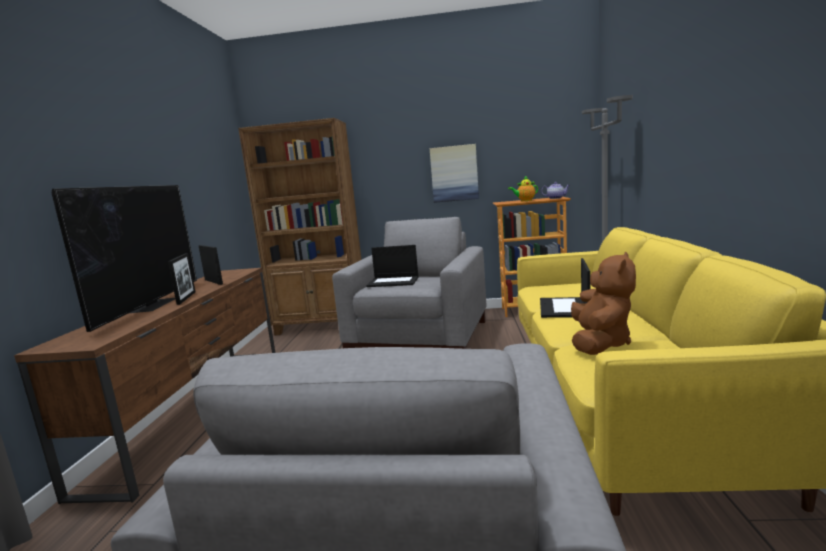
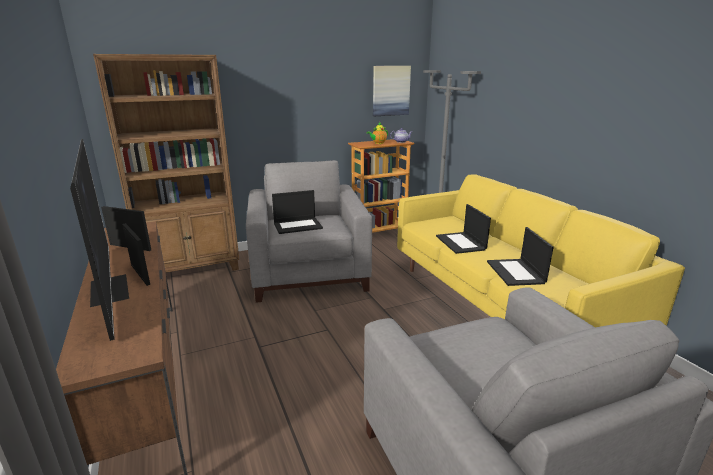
camera: 30 degrees left, 10 degrees up
picture [430,144,479,203] -> picture moved to [373,66,411,116]
brown plush toy [571,252,636,355] -> laptop [487,227,554,286]

